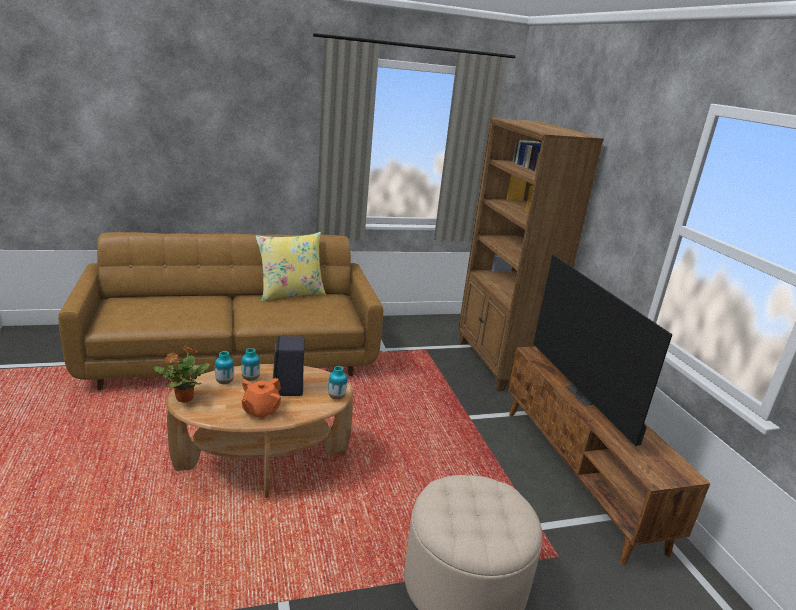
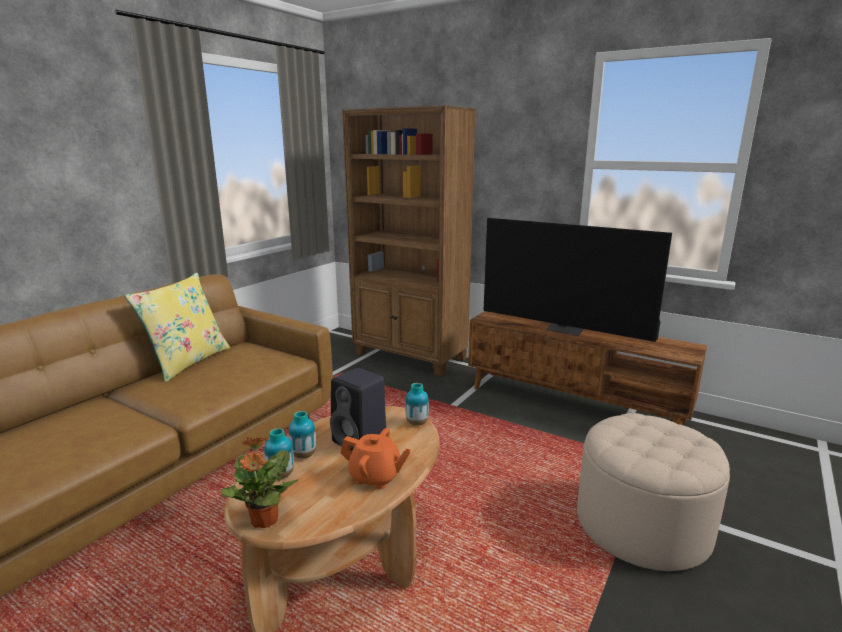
camera: 40 degrees left, 5 degrees down
orange teapot [241,378,281,420] -> orange teapot turned 60 degrees counterclockwise [341,428,411,489]

